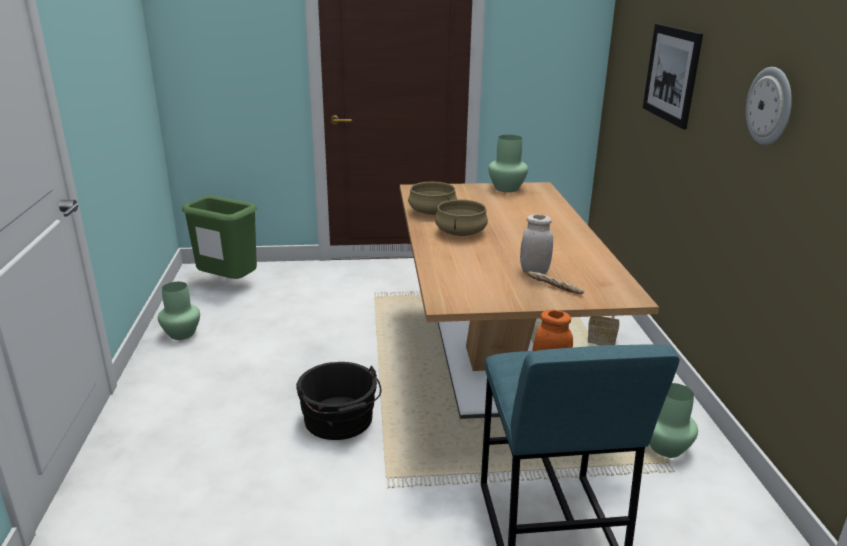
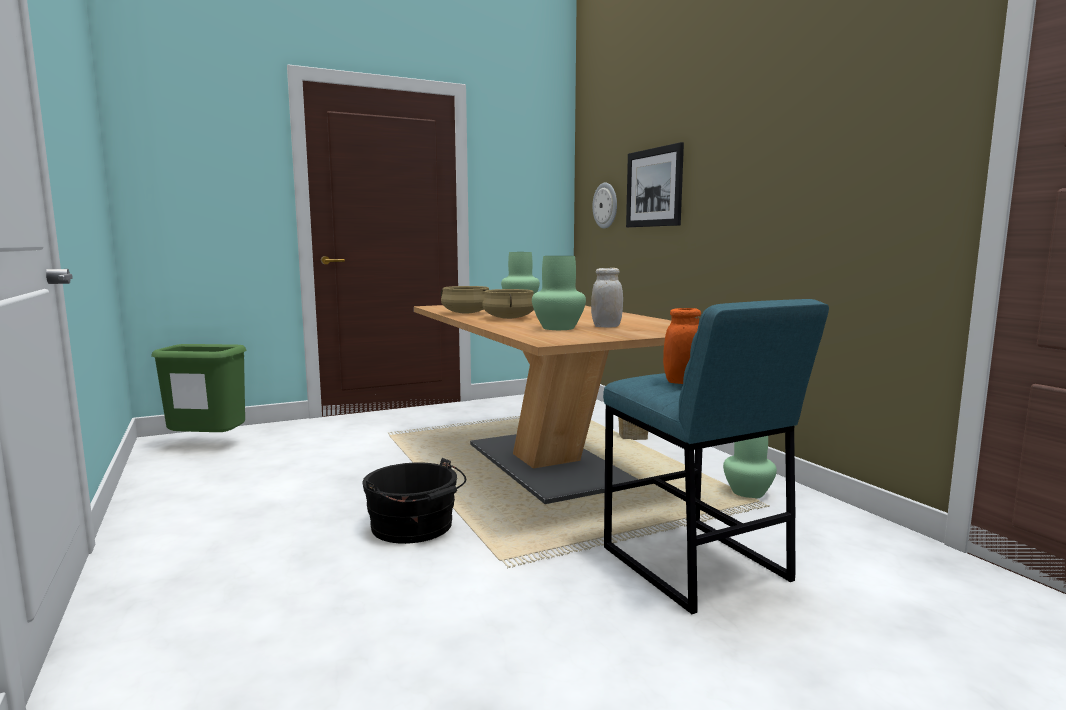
camera: 20 degrees left, 15 degrees down
green vase [158,282,200,340] -> green vase moved to [532,256,586,330]
bread [528,271,584,294] -> none
wall clock [746,67,792,145] -> wall clock moved to [592,182,617,229]

